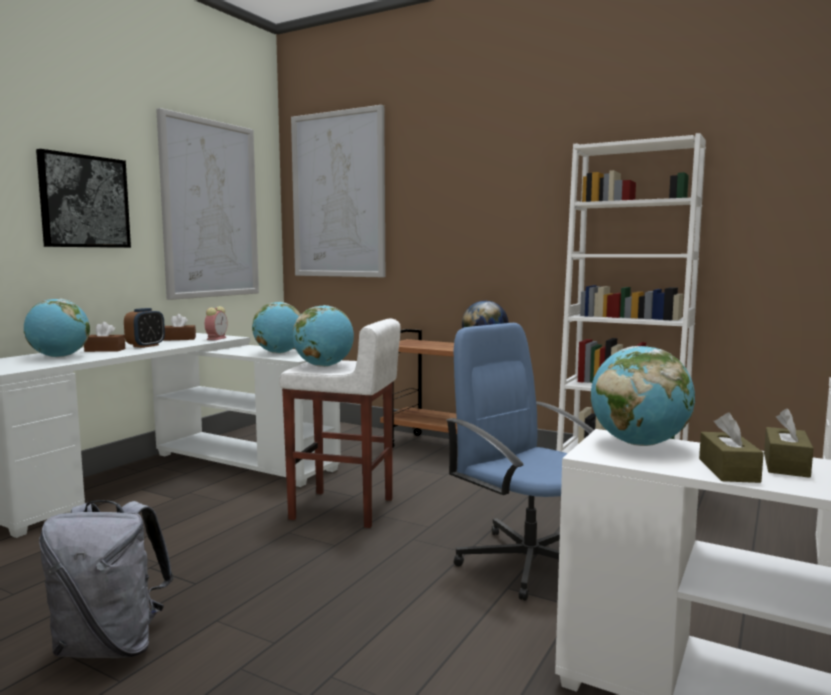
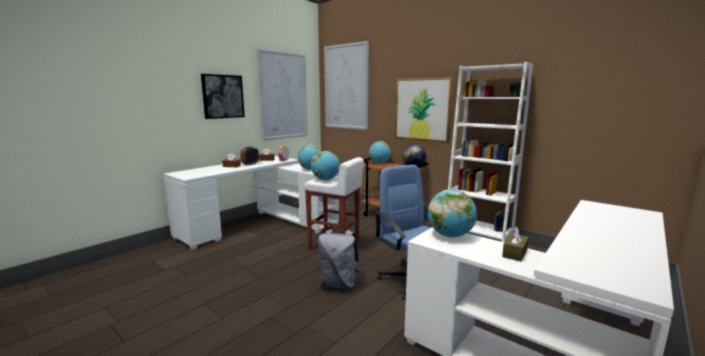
camera: 10 degrees right, 5 degrees up
globe [24,299,90,358] -> globe moved to [369,141,391,163]
grey backpack [39,500,174,658] -> grey backpack moved to [318,229,359,289]
brown tissue box [699,413,764,483] -> none
none -> picture [395,77,454,143]

